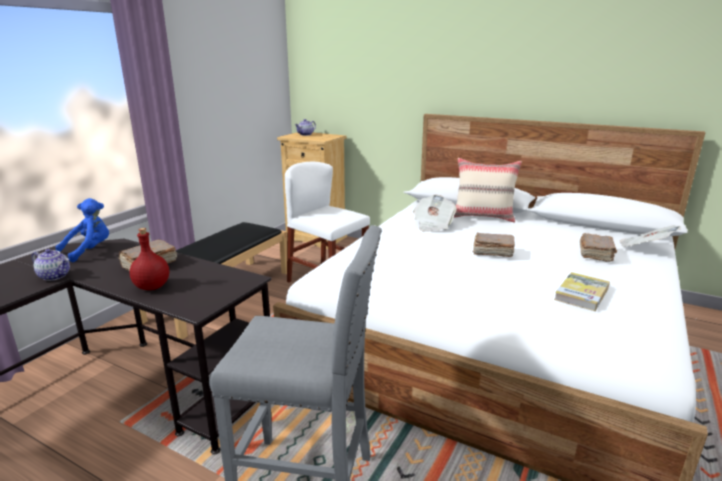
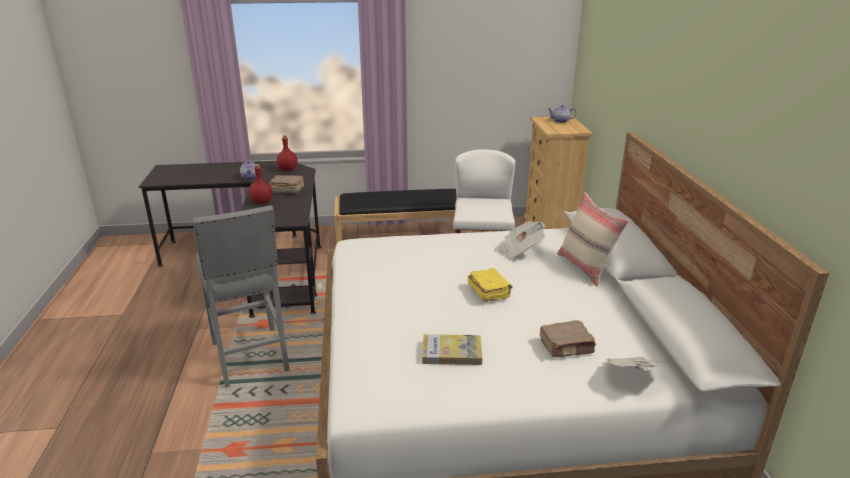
camera: 55 degrees right, 5 degrees up
blue plush toy [55,198,109,263] -> red bottle [277,135,298,171]
brown book [473,233,515,257] -> yellow book [467,268,513,302]

